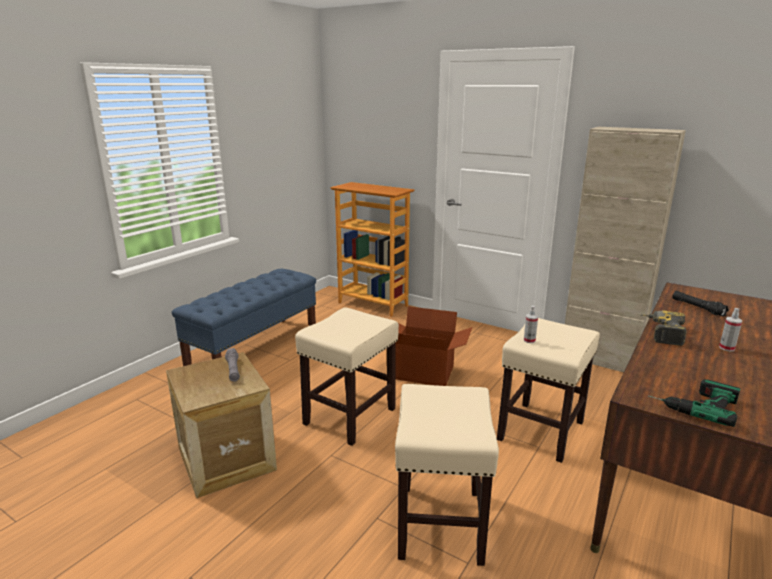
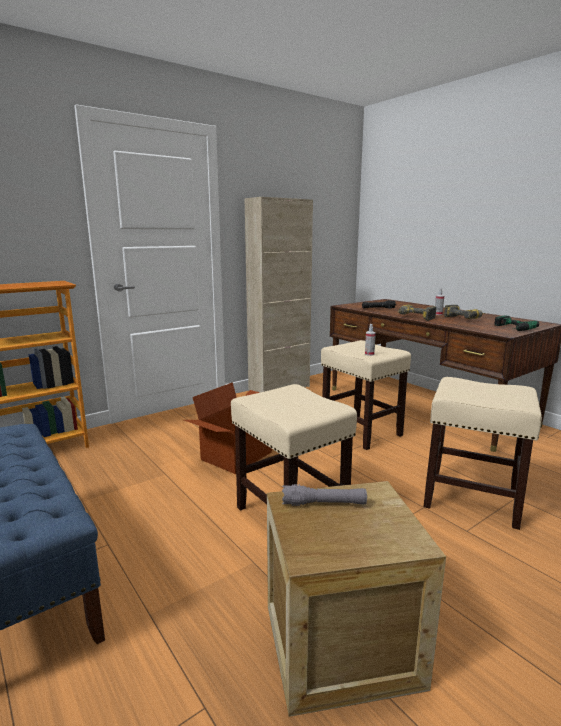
camera: 70 degrees left, 5 degrees down
none -> power drill [444,305,485,319]

